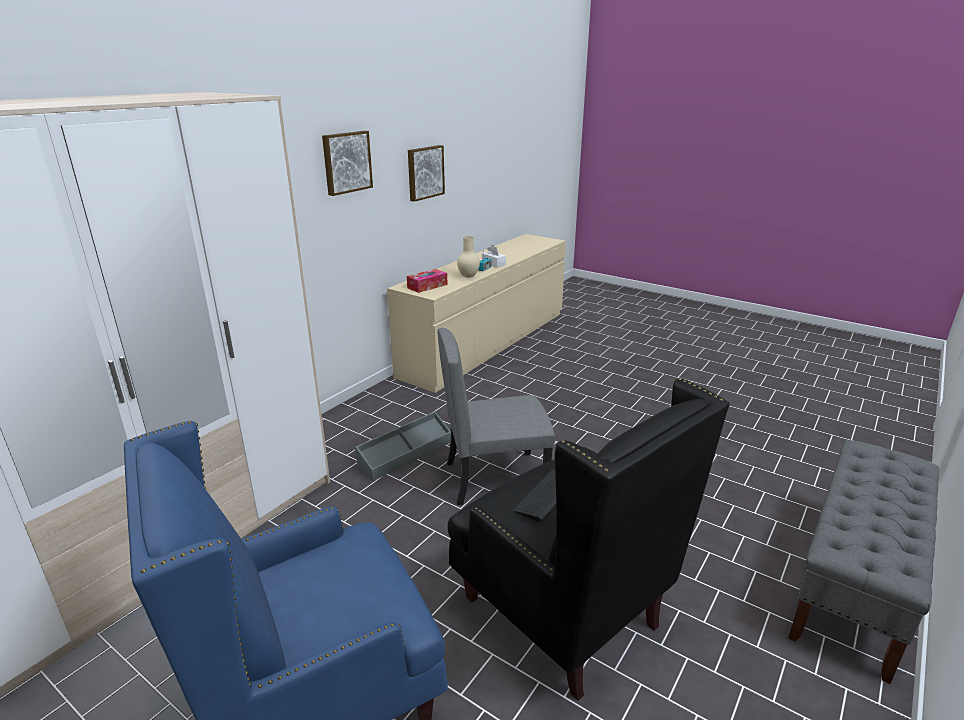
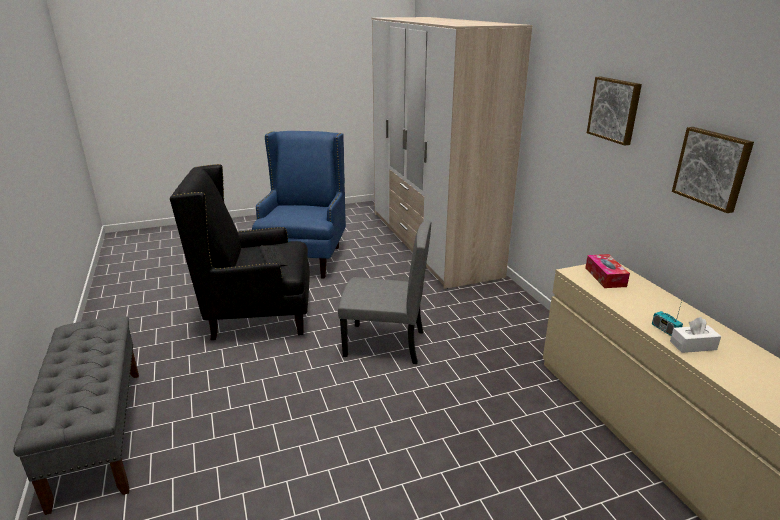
camera: 125 degrees right, 0 degrees up
grey storage box [355,411,451,481] -> none
grey chair [437,328,555,505] -> grey chair turned 75 degrees clockwise [338,220,431,364]
beige vase [457,236,480,278] -> none

